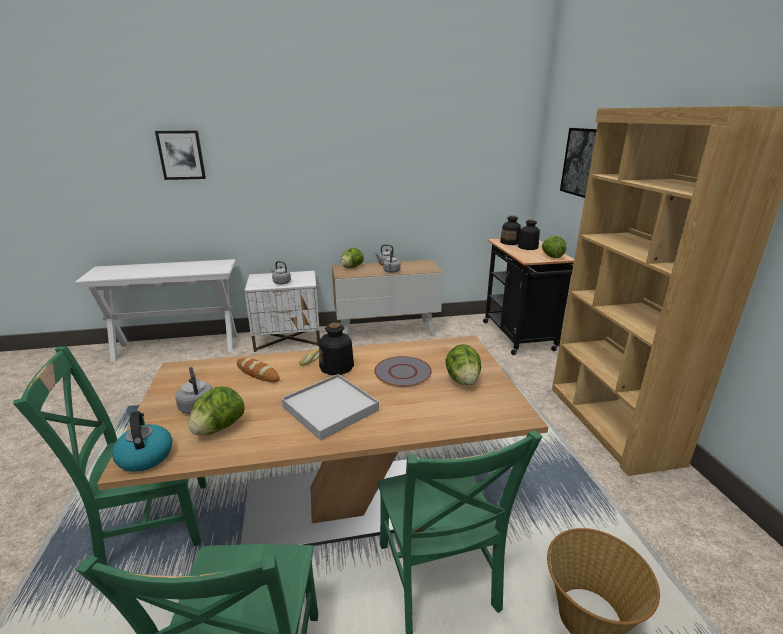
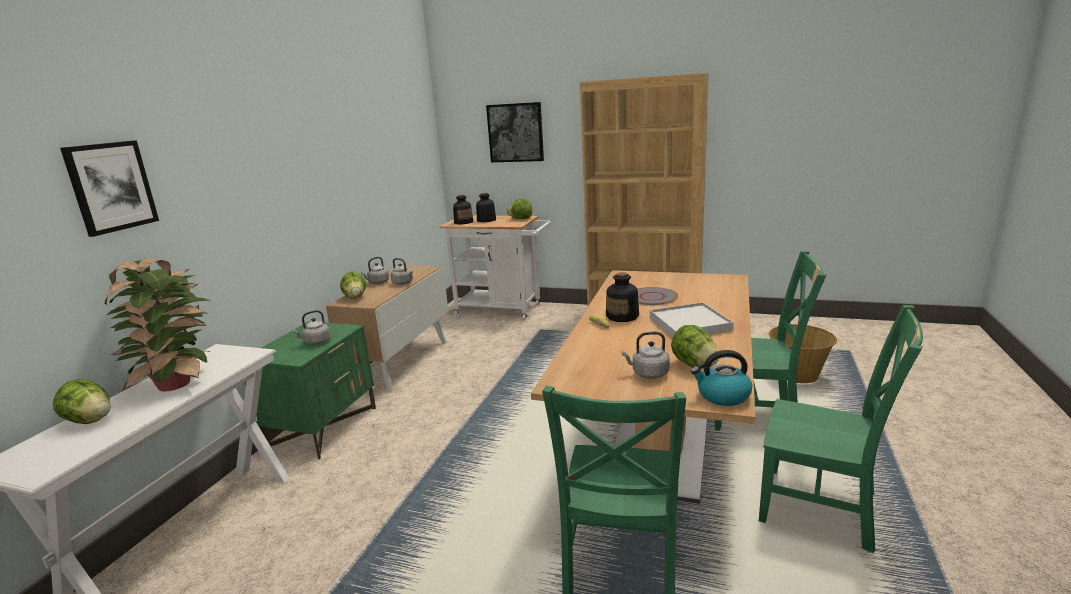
camera: 60 degrees left, 5 degrees down
bread [237,358,280,382] -> none
white nightstand [244,271,320,352] -> green nightstand [245,321,376,459]
lettuce [445,344,481,386] -> lettuce moved to [53,379,111,424]
black cart [483,239,574,355] -> white cart [440,215,551,320]
none -> potted plant [105,258,211,391]

